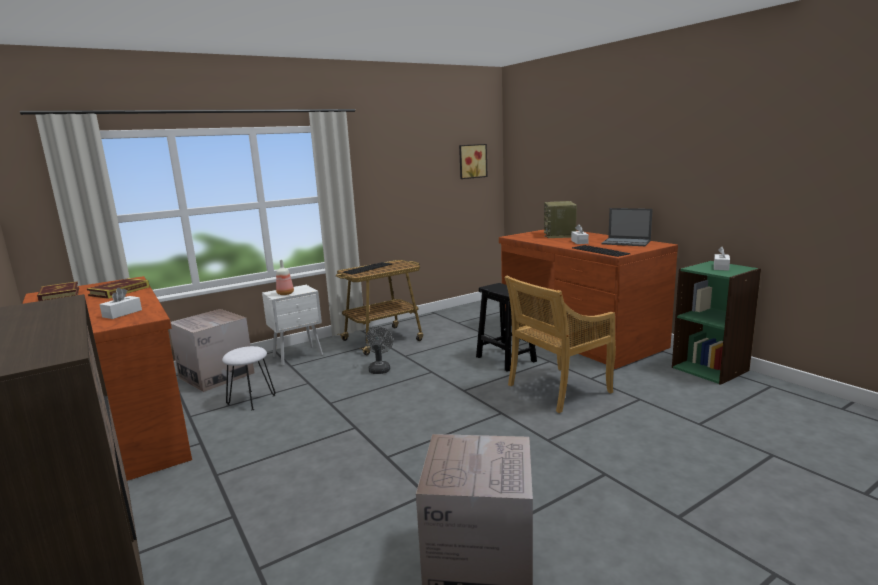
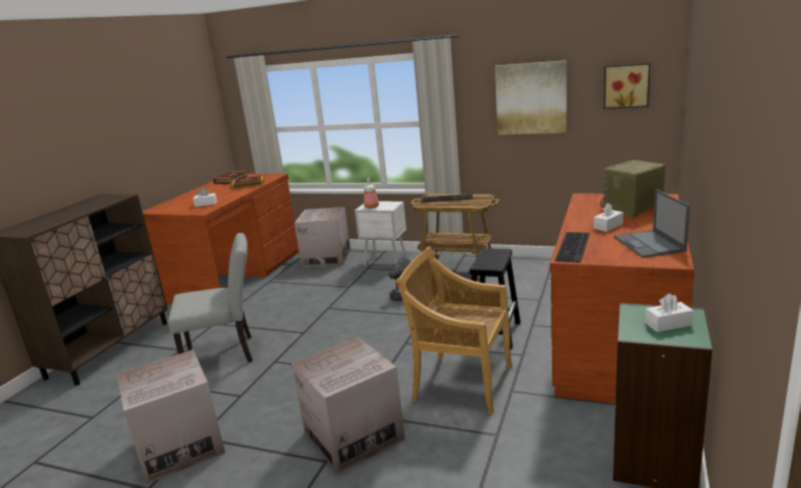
camera: 55 degrees right, 5 degrees up
white stool [222,346,276,410] -> none
none -> grey chair [168,233,253,362]
none -> cardboard box [292,337,405,474]
none -> picture [495,60,567,135]

